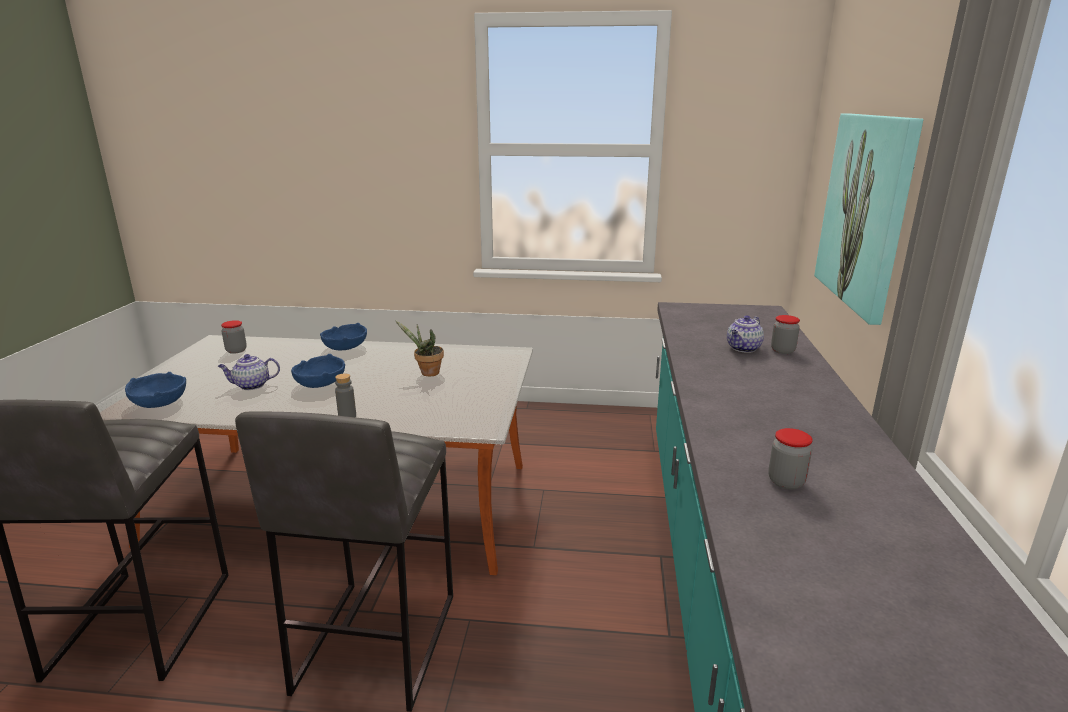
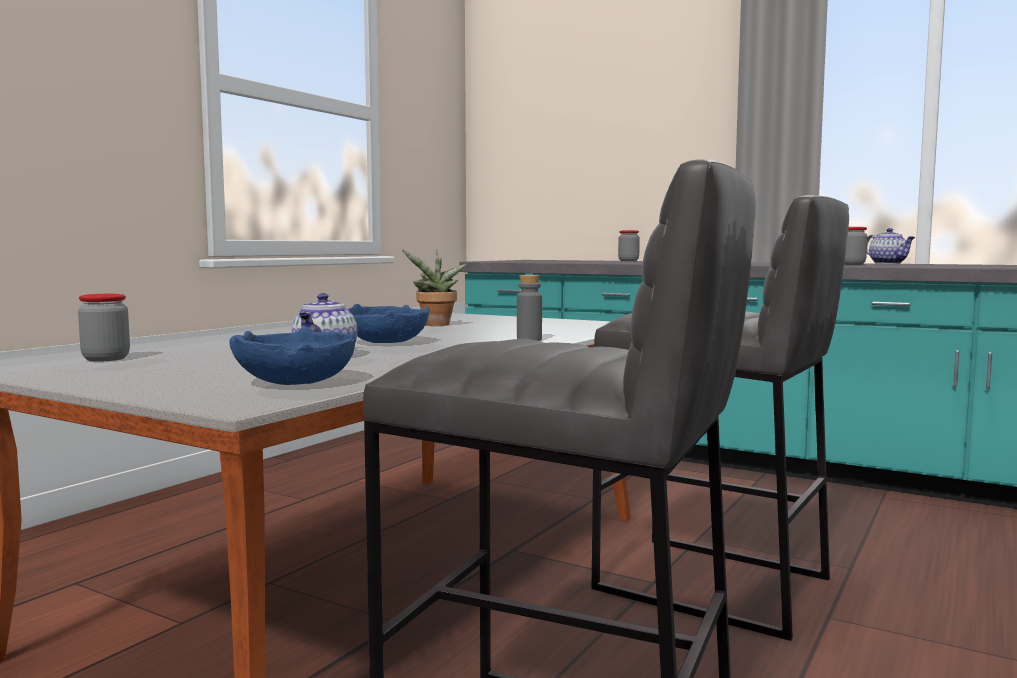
camera: 65 degrees left, 15 degrees down
blue bowl [320,323,367,350] -> none
teapot [727,315,764,353] -> teapot moved to [867,228,915,264]
picture [814,113,924,325] -> none

